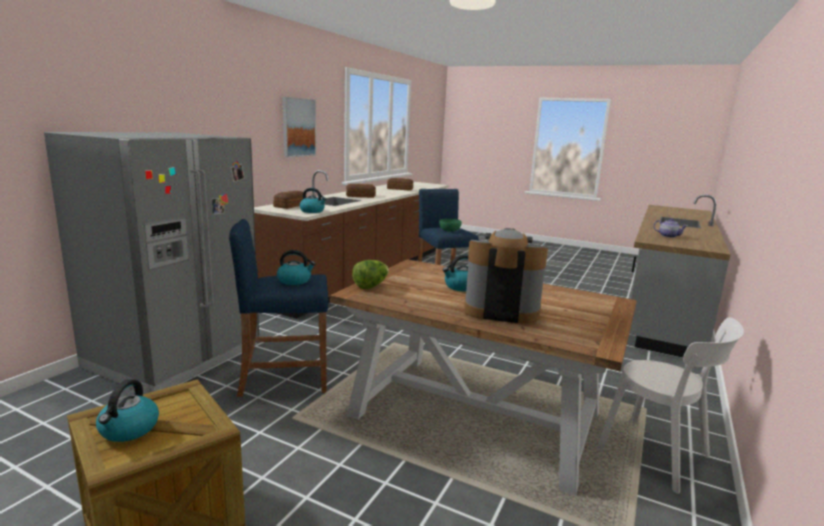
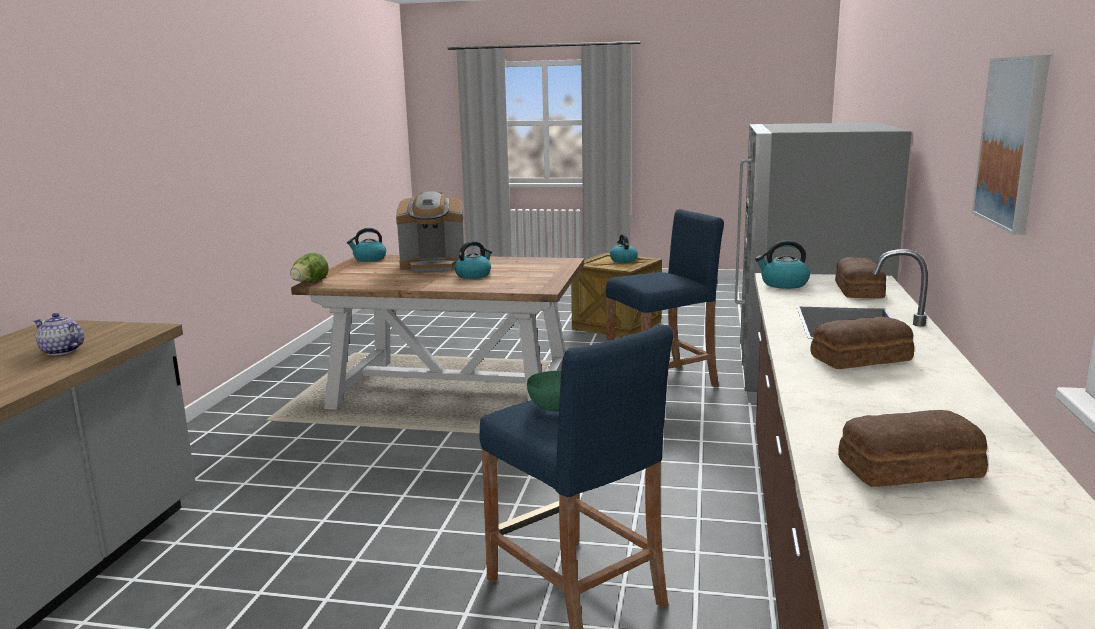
camera: 165 degrees right, 0 degrees up
kettle [277,250,316,285] -> kettle moved to [347,228,386,262]
lettuce [352,260,389,289] -> lettuce moved to [290,253,329,283]
white chair [597,317,744,494] -> none

